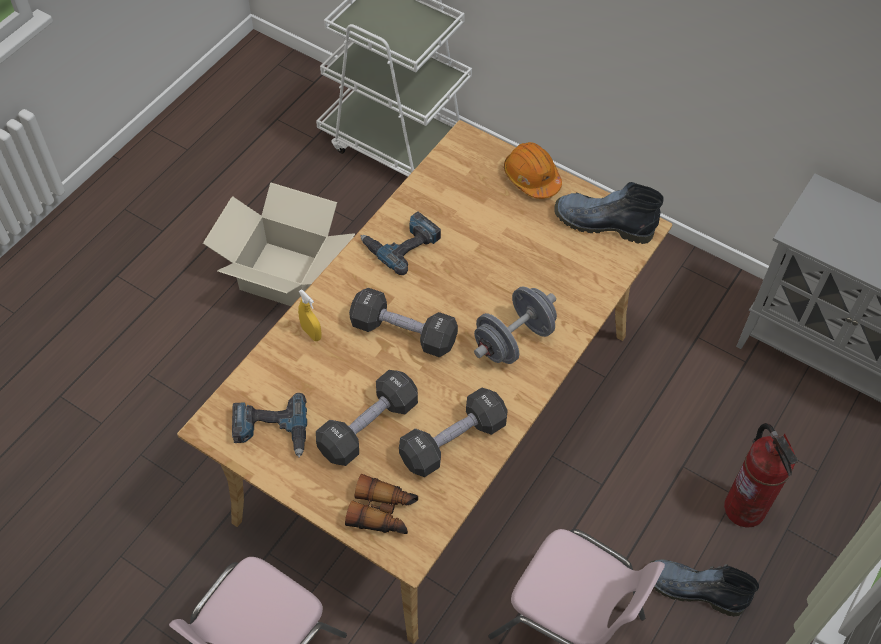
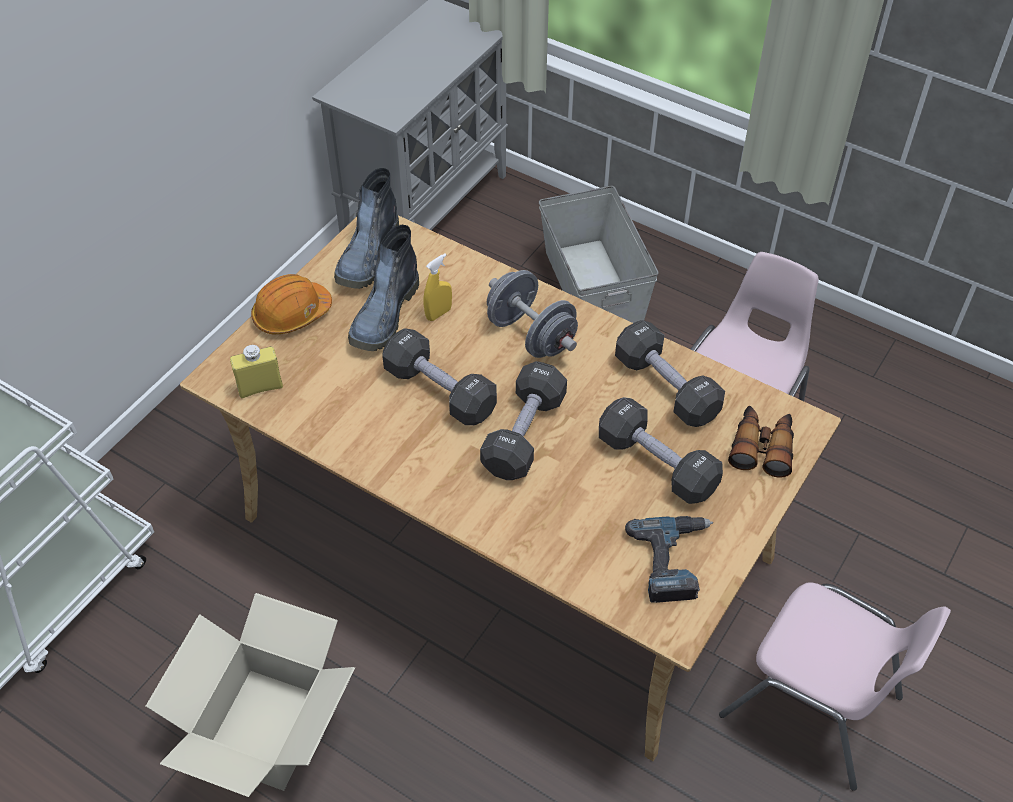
camera: 90 degrees left, 5 degrees down
yellow spray bottle [298,289,322,341] -> yellow spray bottle moved to [424,253,452,321]
power drill [361,212,441,275] -> none
boot [650,559,759,617] -> boot moved to [348,225,419,351]
fire extinguisher [724,423,798,528] -> grey storage box [539,186,658,323]
none -> yellow bottle [230,345,283,398]
none -> black dumbbell [382,328,497,425]

